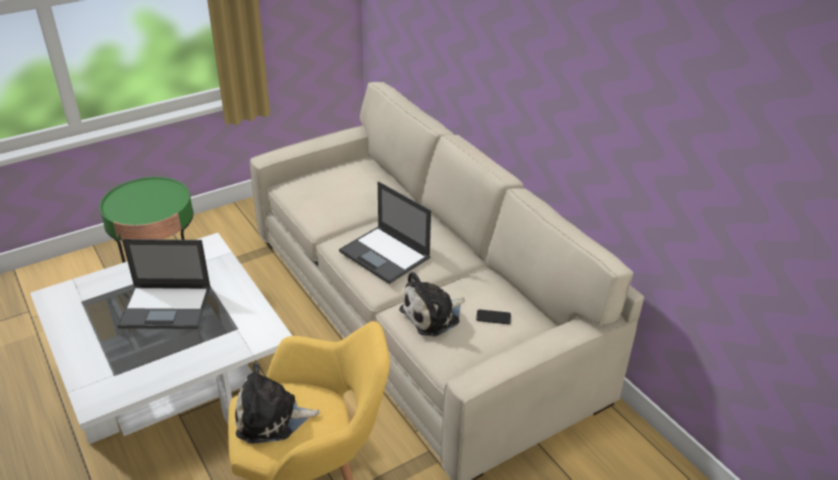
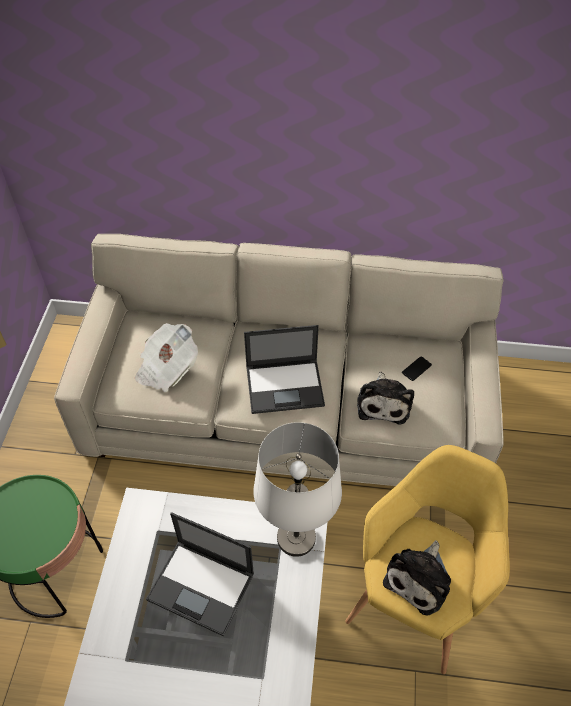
camera: 50 degrees left, 15 degrees up
laptop [117,239,211,329] -> laptop turned 75 degrees clockwise [146,512,254,636]
none -> newspaper [135,323,198,392]
none -> white table lamp [253,422,342,557]

